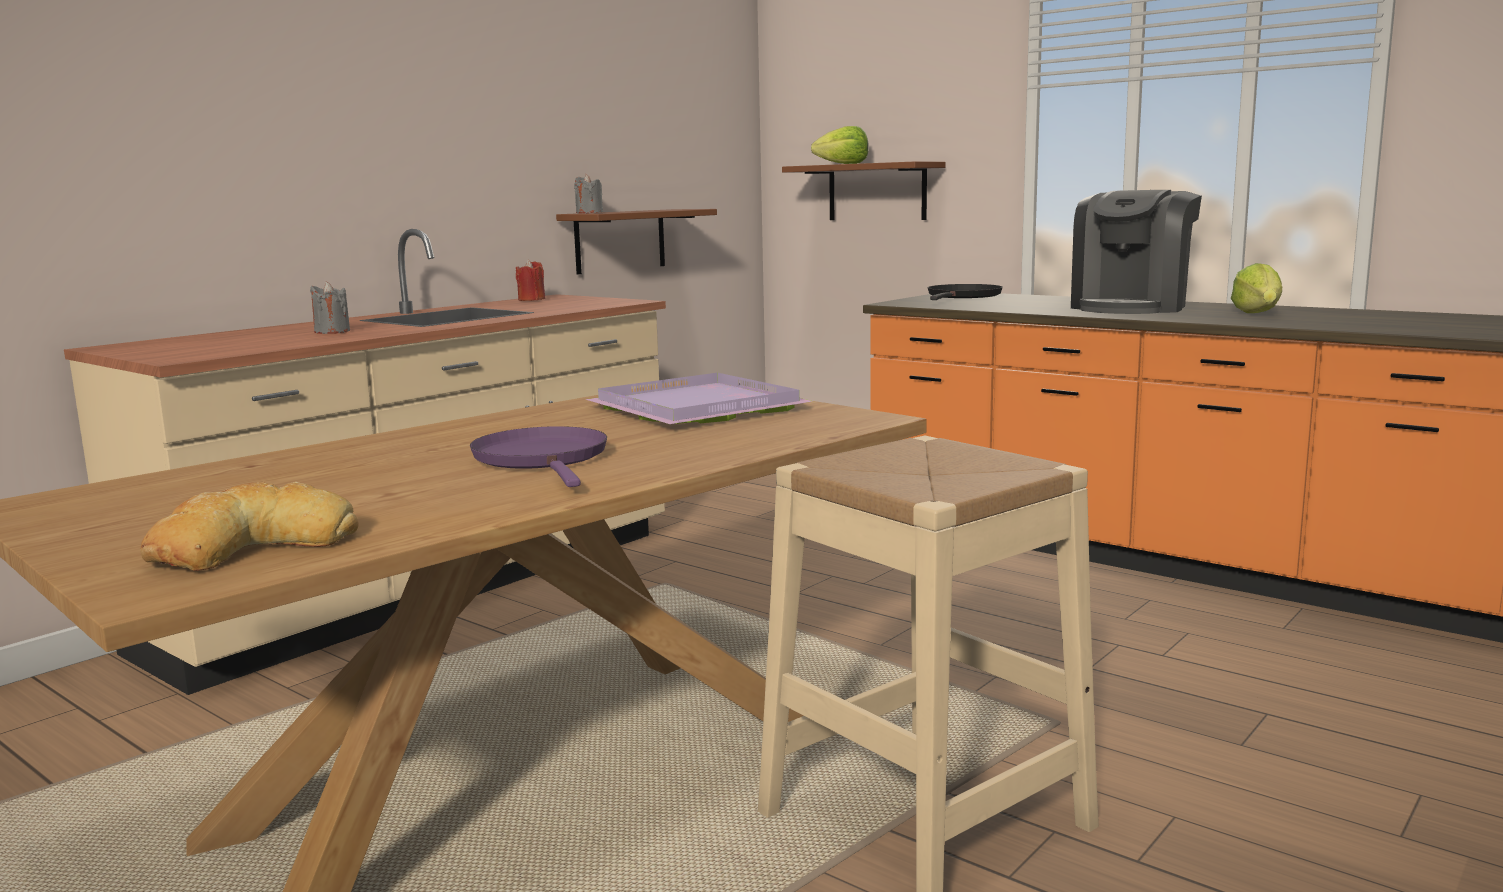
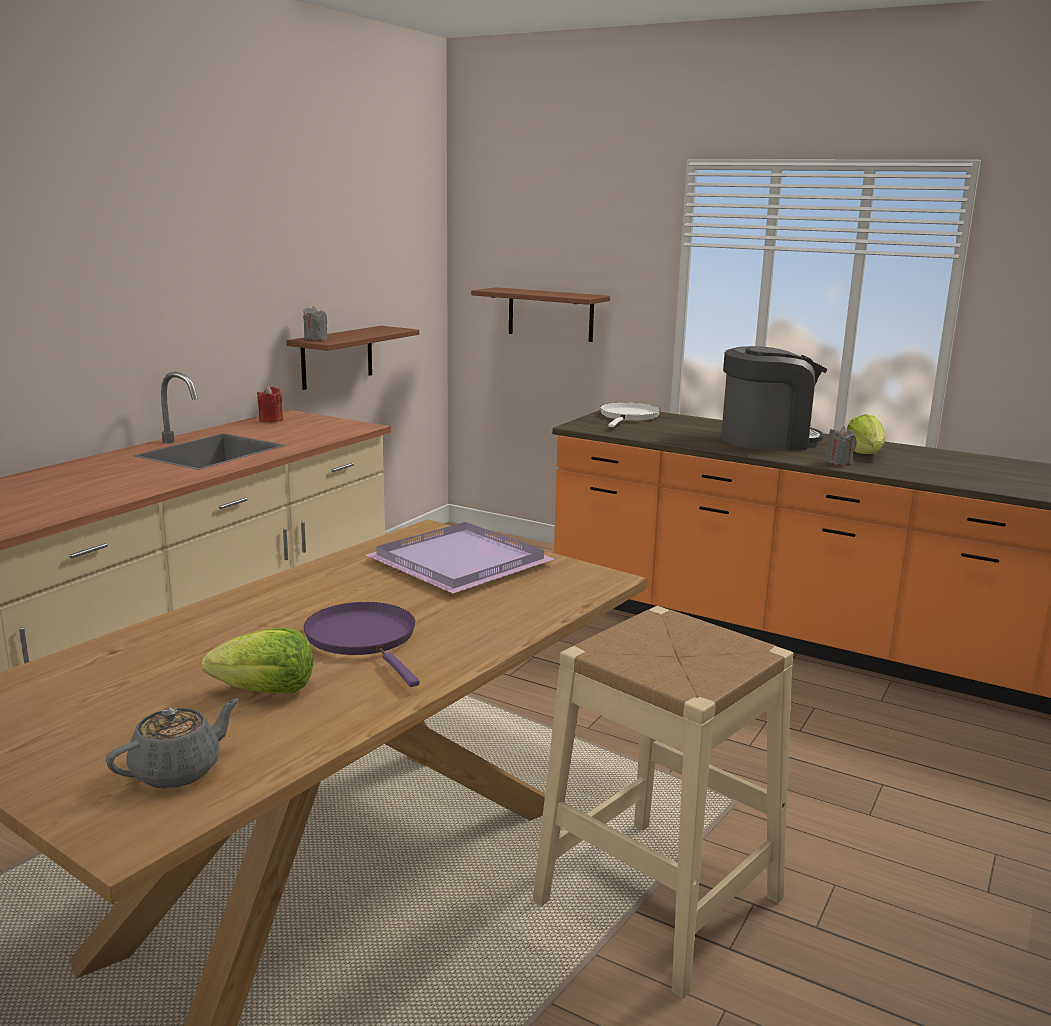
camera: 10 degrees left, 5 degrees up
bread [140,482,359,571] -> grey teapot [106,698,239,789]
grey candle [310,282,350,334] -> grey candle moved to [825,427,857,466]
lettuce [811,126,869,164] -> lettuce moved to [202,628,313,693]
black frying pan [928,284,1003,300] -> white frying pan [600,403,660,427]
coffee machine [1071,190,1202,314] -> coffee machine turned 120 degrees counterclockwise [721,346,828,450]

